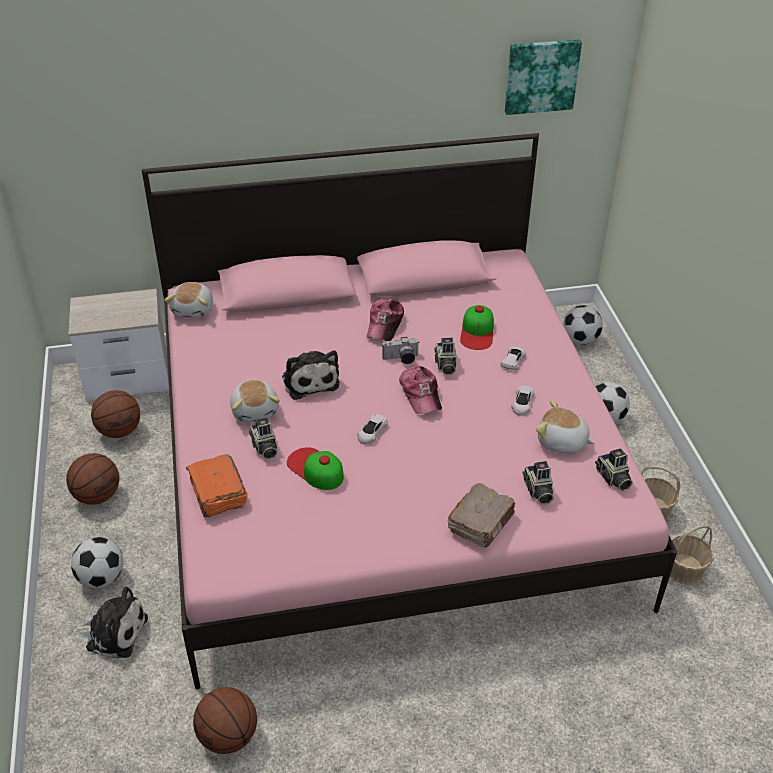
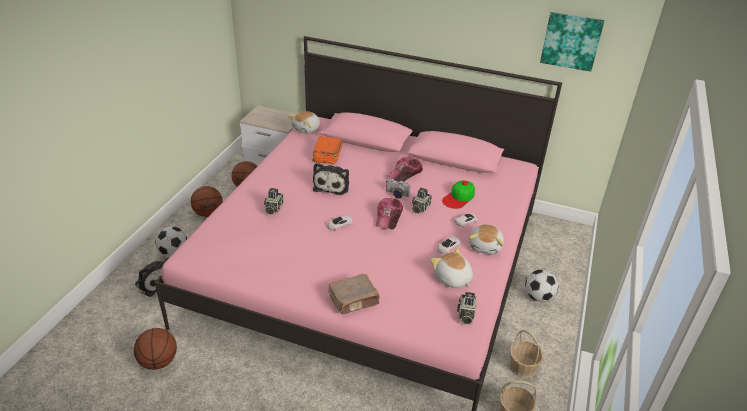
camera: 30 degrees right, 5 degrees down
orange book [186,454,248,517] -> orange book moved to [312,136,343,165]
plush toy [230,380,280,422] -> plush toy moved to [469,224,504,254]
cap [287,447,344,490] -> none
camera [522,461,554,505] -> none
football [563,305,603,345] -> none

